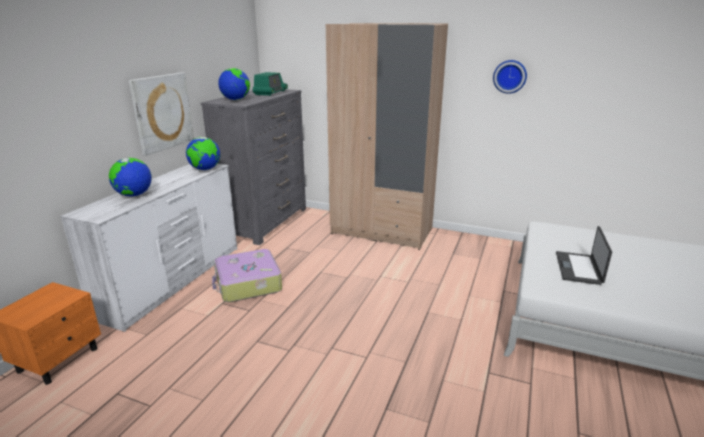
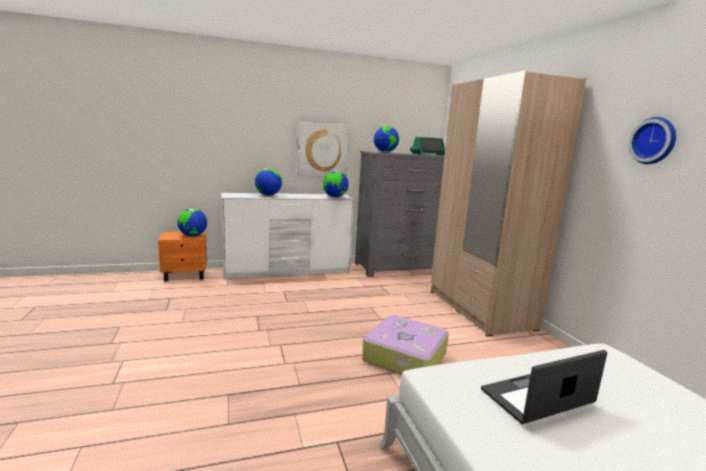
camera: 50 degrees right, 10 degrees down
suitcase [212,249,282,302] -> suitcase moved to [362,315,449,375]
none -> globe [177,209,207,237]

